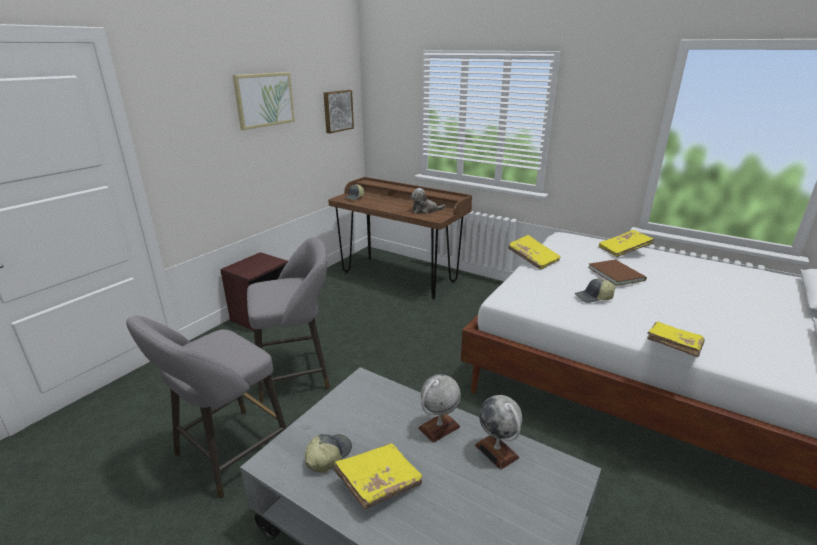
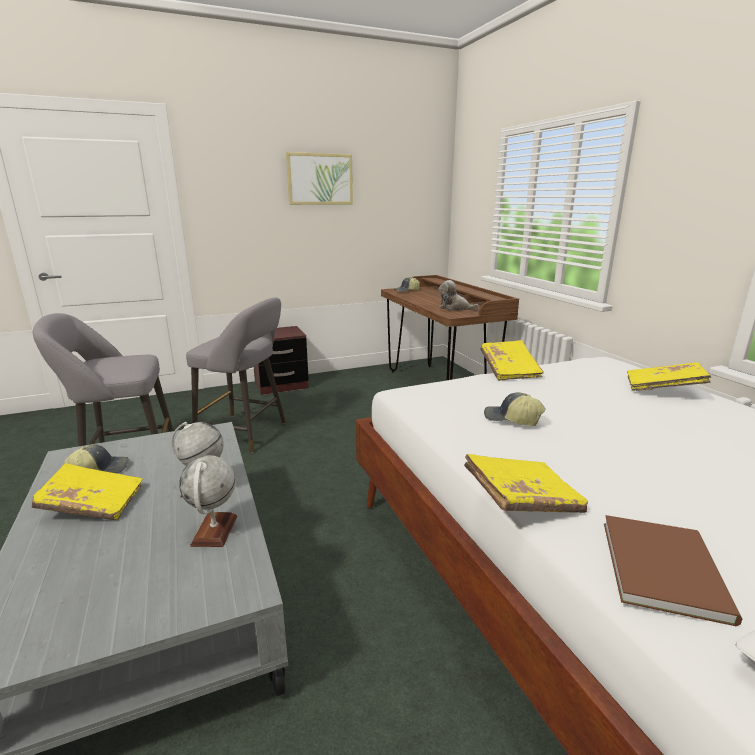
camera: 35 degrees right, 5 degrees down
picture [324,90,354,133] -> none
brown book [588,259,647,286] -> brown book moved to [604,515,742,626]

